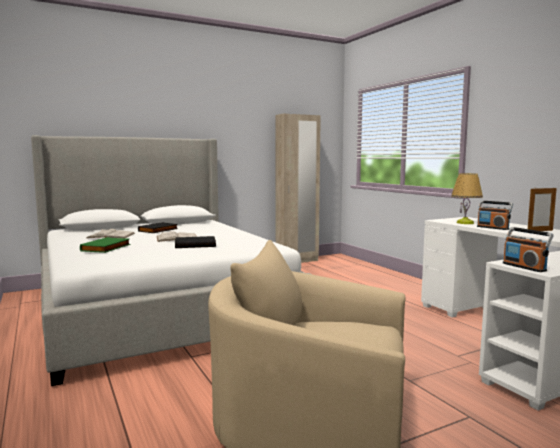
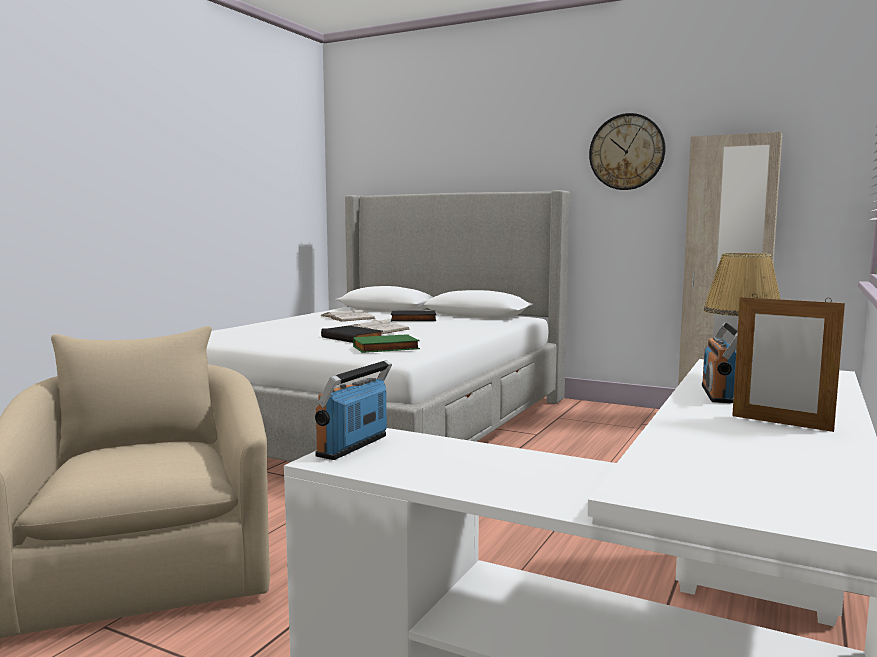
camera: 55 degrees right, 0 degrees up
green book [80,237,130,253] -> green book moved to [353,334,420,353]
none -> wall clock [589,113,666,190]

